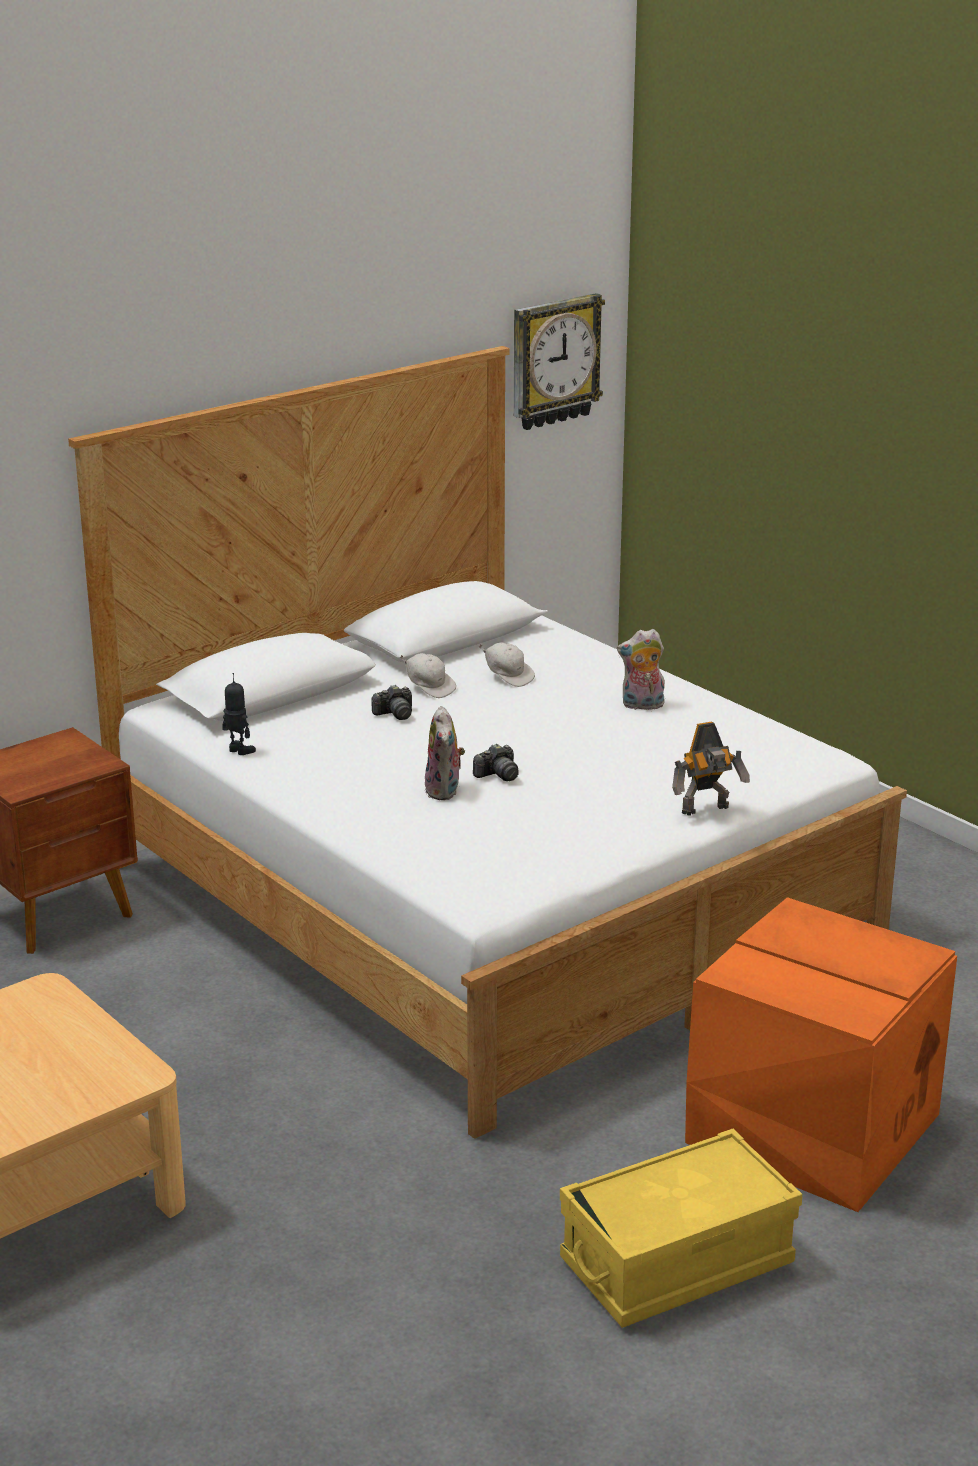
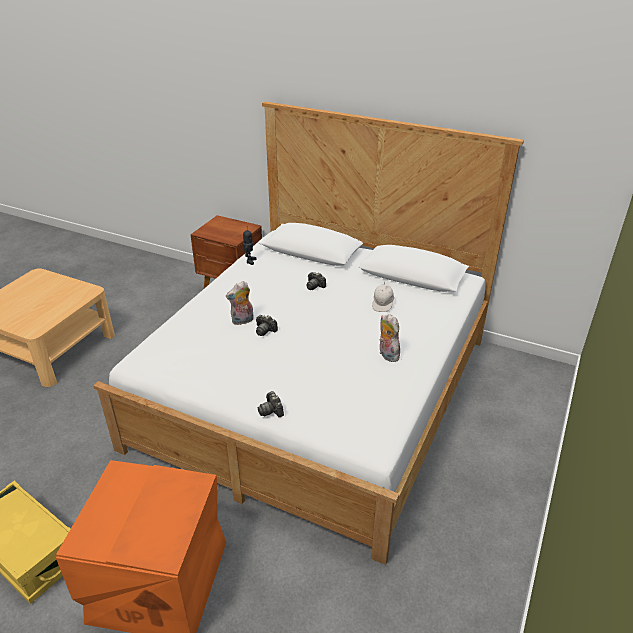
camera: 65 degrees right, 10 degrees up
white cap [399,653,456,698] -> none
wall clock [514,293,605,430] -> none
toy robot [672,722,750,815] -> camera [257,391,284,417]

